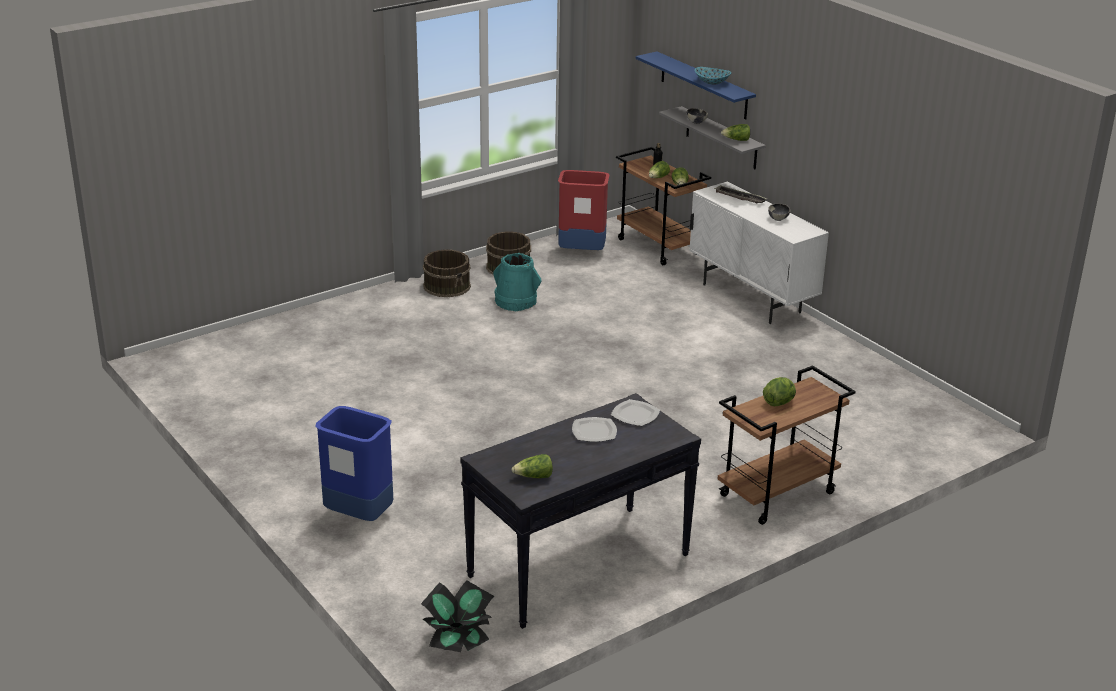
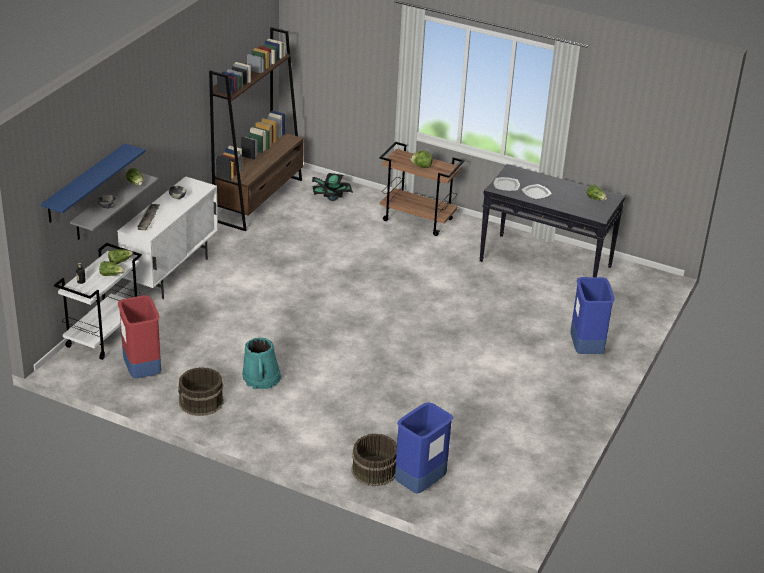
camera: 120 degrees left, 5 degrees up
potted plant [421,580,494,652] -> potted plant moved to [312,173,353,201]
brown bucket [423,249,471,297] -> brown bucket moved to [352,433,397,486]
brown cart [616,147,711,265] -> white cart [54,243,142,360]
bowl [695,67,732,85] -> none
none -> brown bookcase [209,27,303,231]
none -> blue trash can [395,402,453,493]

